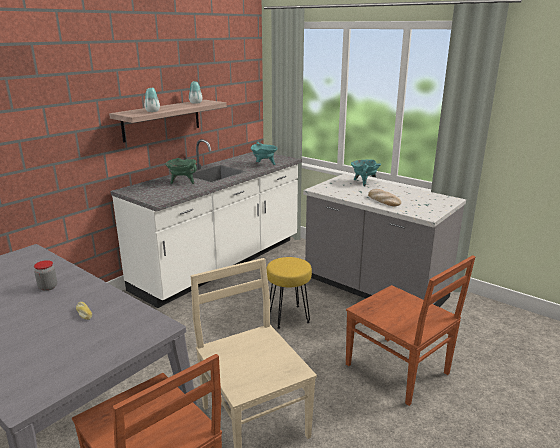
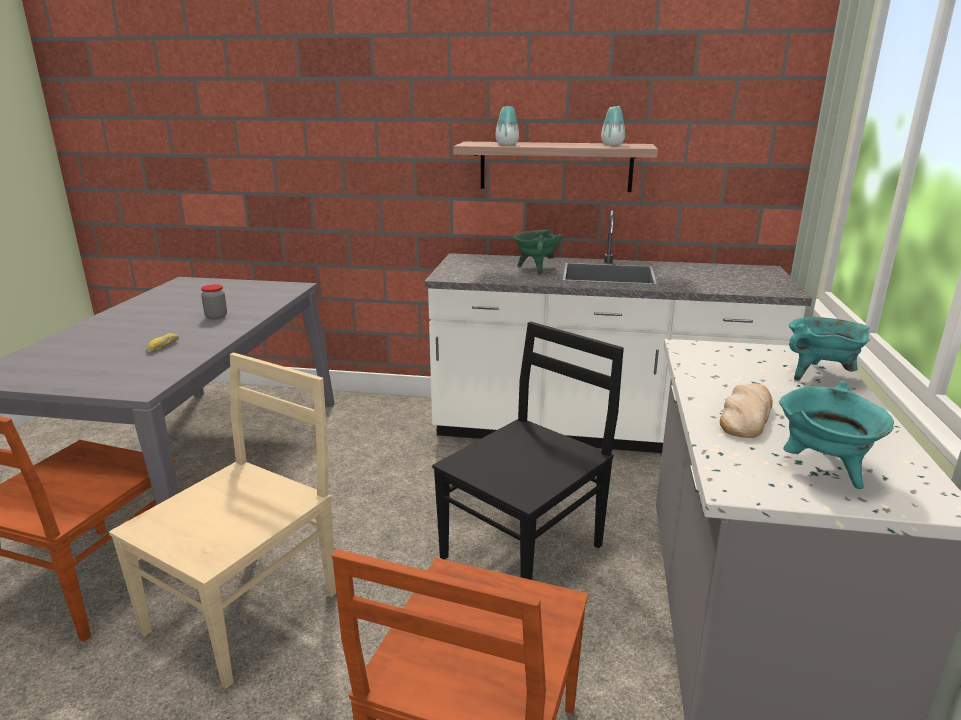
camera: 60 degrees right, 0 degrees up
turquoise cooking pot [251,141,278,165] -> turquoise cooking pot moved to [779,381,894,489]
yellow stool [266,257,312,329] -> black chair [432,322,624,580]

